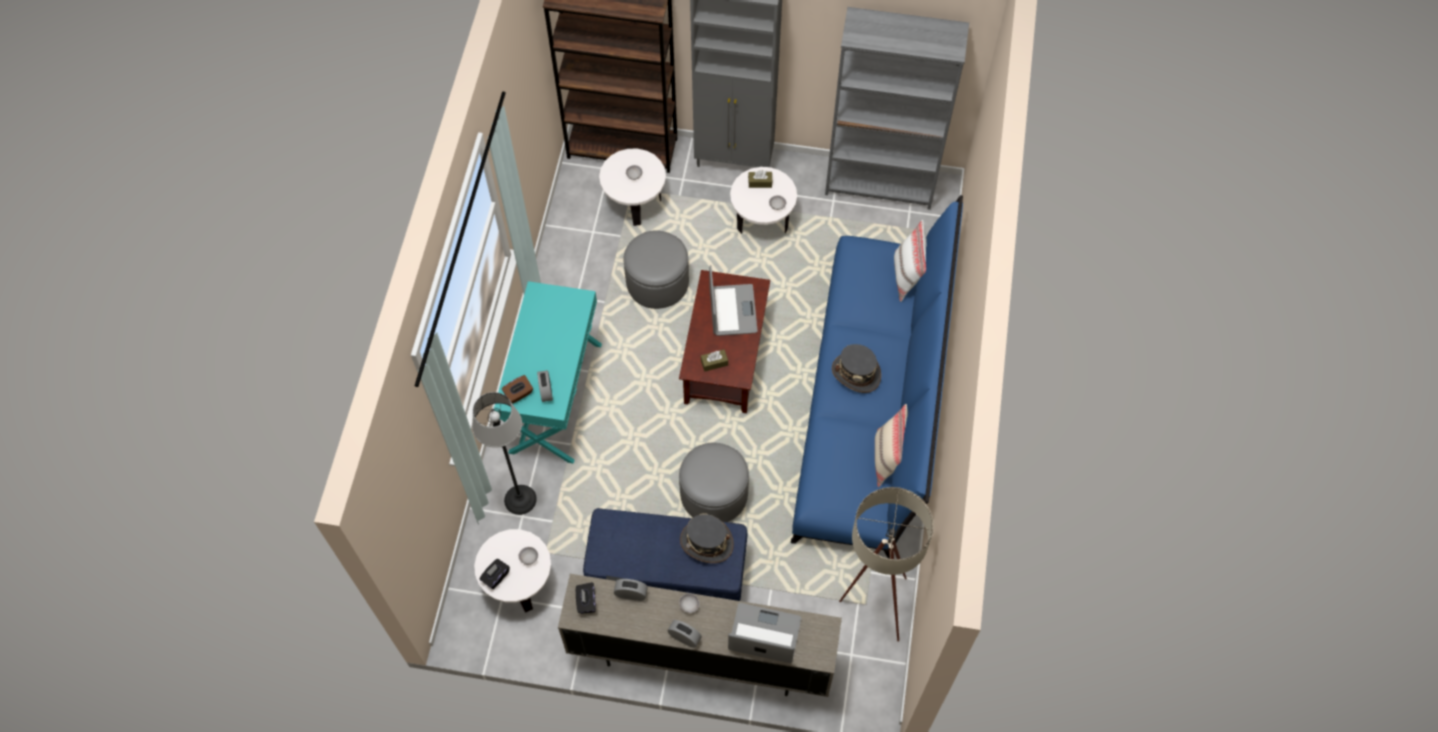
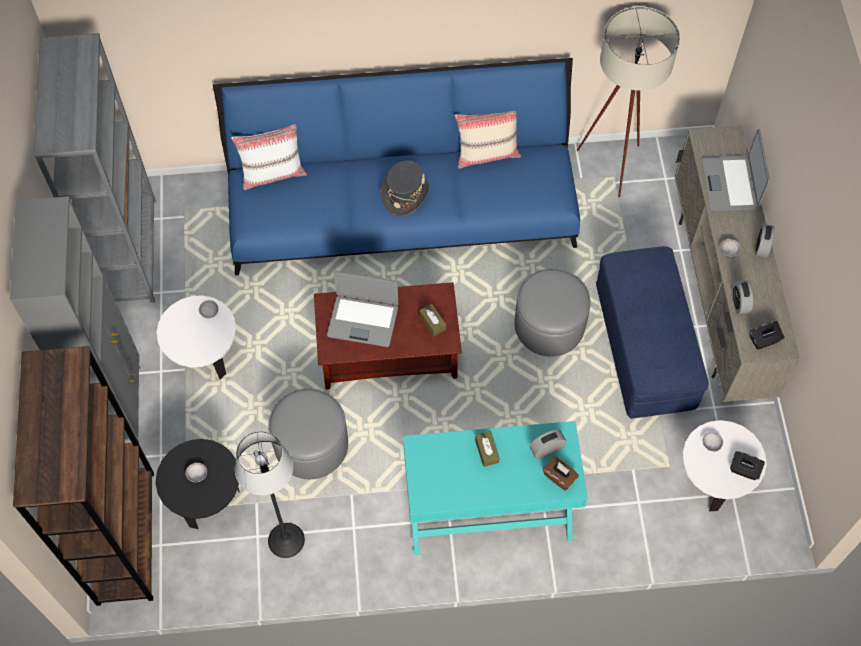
camera: 105 degrees left, 0 degrees up
floor lamp [472,392,537,515] -> floor lamp moved to [235,431,305,558]
white side table [599,149,666,226] -> black side table [156,439,240,529]
grey hat [680,513,734,563] -> none
laptop [709,265,758,336] -> laptop turned 150 degrees counterclockwise [327,271,398,347]
brown tissue box [748,170,772,188] -> brown tissue box moved to [475,431,499,467]

